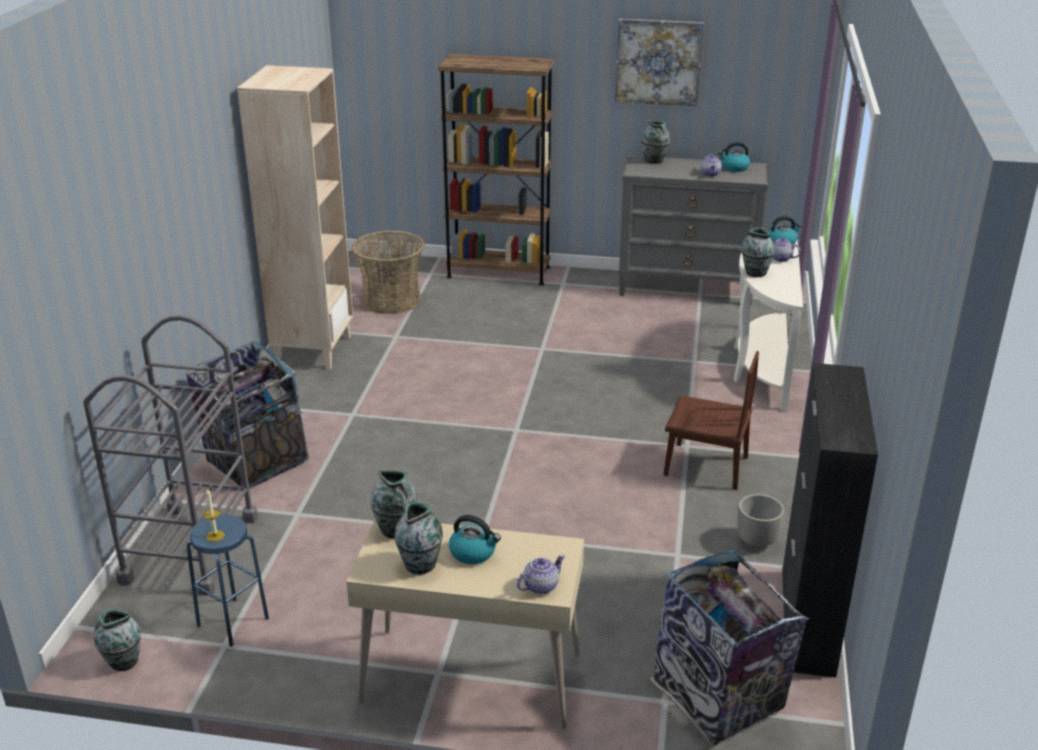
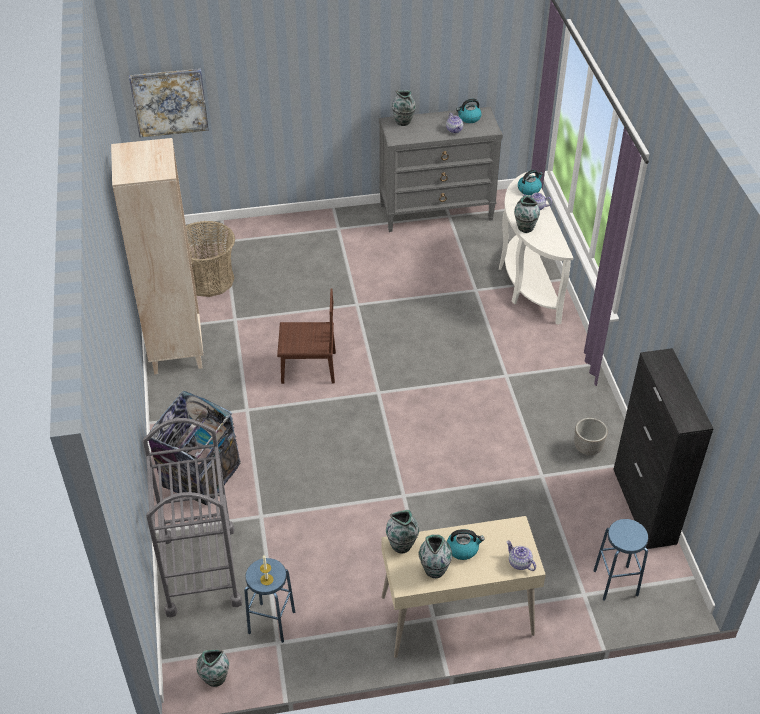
camera: 20 degrees left, 15 degrees up
brown bookcase [438,54,554,285] -> none
teapot [517,555,565,594] -> teapot turned 75 degrees counterclockwise [507,541,536,571]
picture [615,19,704,106] -> picture moved to [129,69,209,137]
trash can [650,550,809,745] -> blue stool [593,519,648,601]
brown chair [664,351,759,490] -> brown chair moved to [277,289,336,384]

